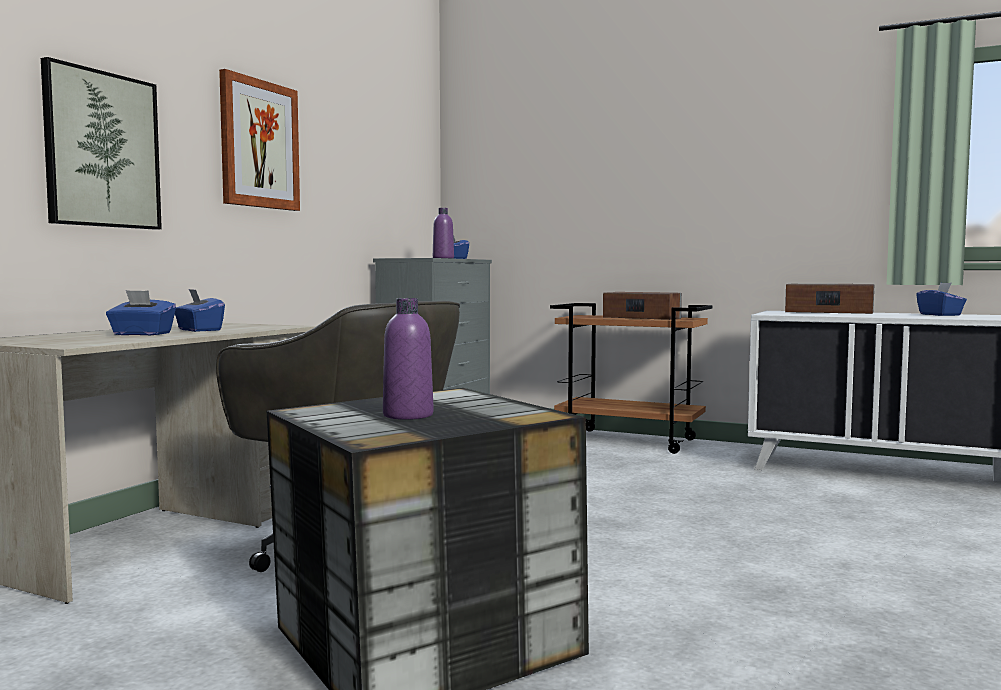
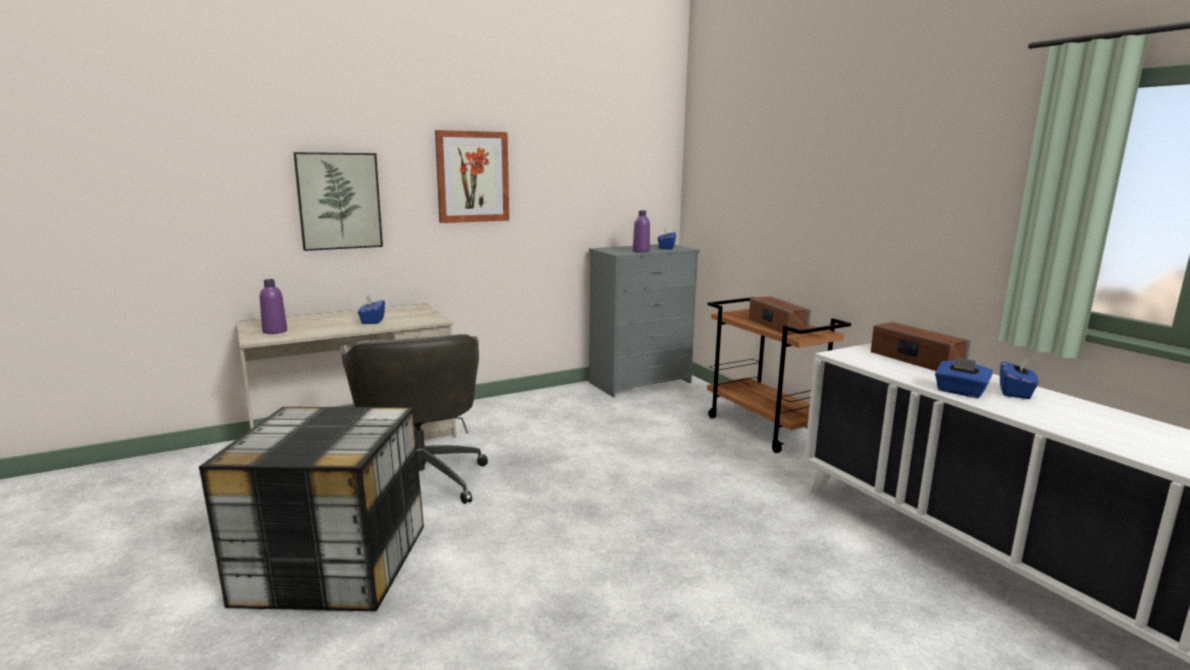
camera: 35 degrees right, 10 degrees up
blue tissue box [106,290,176,335] -> blue tissue box moved to [935,356,993,398]
purple bottle [383,298,433,420] -> purple bottle moved to [260,279,287,334]

